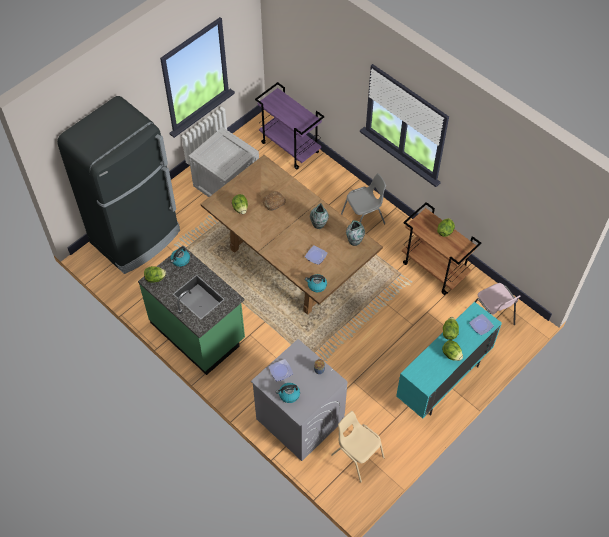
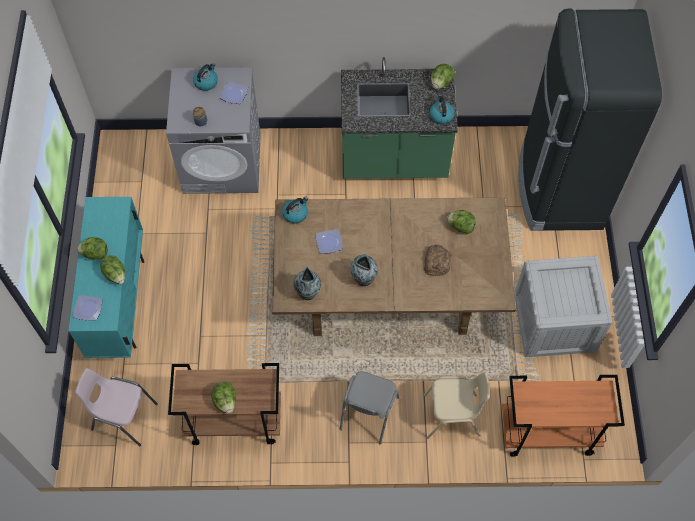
camera: 135 degrees right, 5 degrees up
purple cart [255,82,324,170] -> orange cart [502,375,625,457]
beige chair [331,411,385,482] -> beige chair moved to [424,372,490,439]

